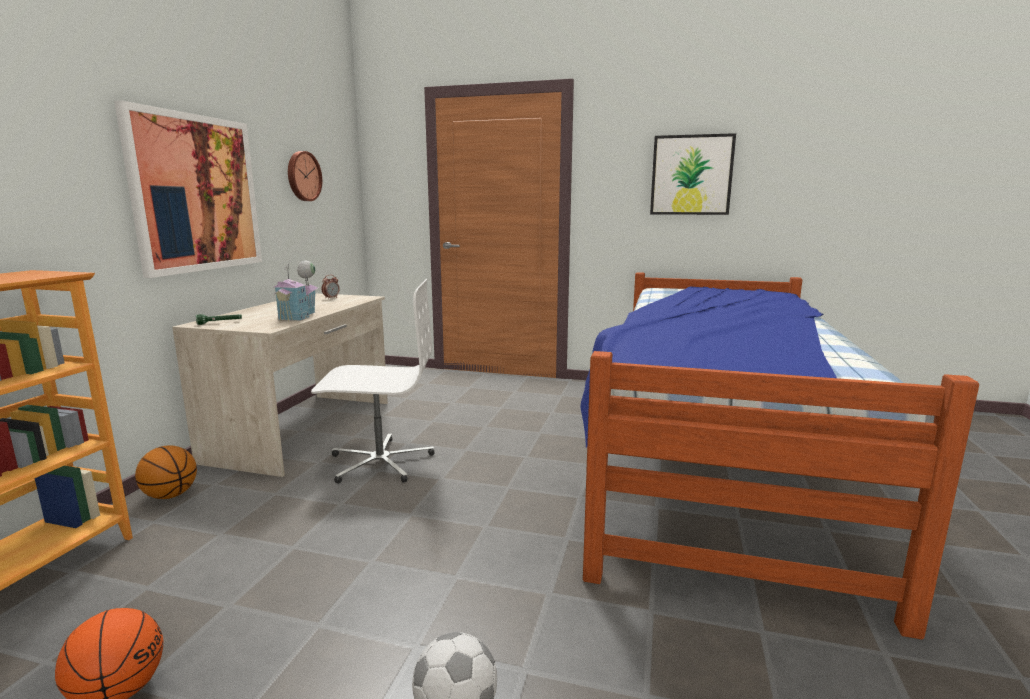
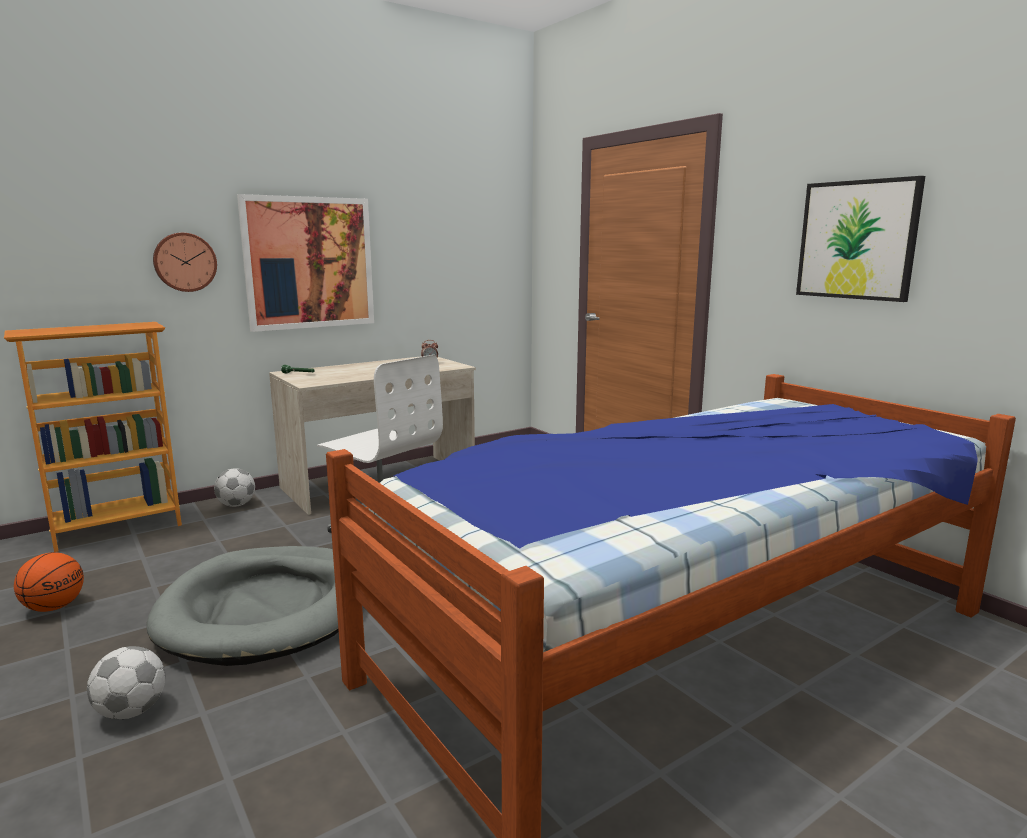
camera: 40 degrees right, 0 degrees up
basketball [135,445,197,499] -> football [214,468,255,507]
toy house [273,260,318,322] -> none
wall clock [288,151,322,201] -> wall clock moved to [153,233,217,292]
none -> grey dog bed [147,546,339,666]

